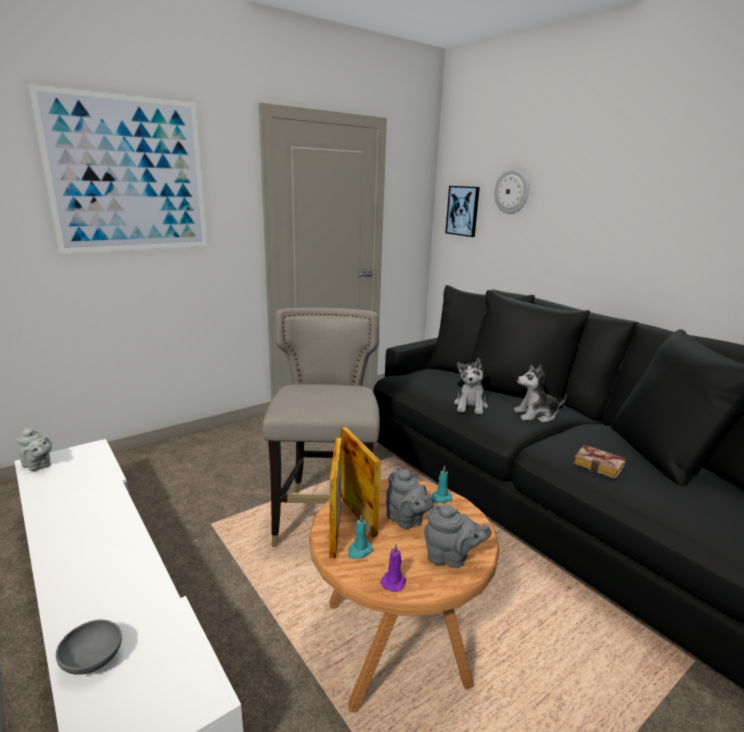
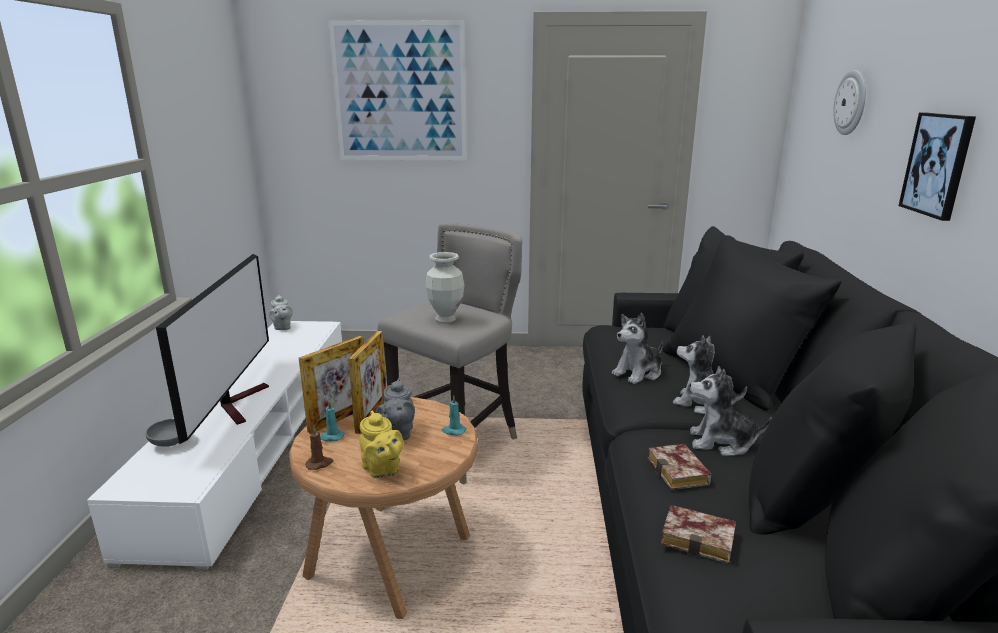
camera: 40 degrees right, 0 degrees up
purple candle [381,544,406,592] -> brown candle [305,426,333,470]
grey teapot [424,504,491,568] -> yellow teapot [359,410,403,478]
picture [445,186,480,237] -> picture moved to [898,113,976,221]
none -> television [156,254,269,444]
none -> vase [426,252,464,323]
none -> book [661,505,736,564]
none -> plush toy [690,366,772,456]

